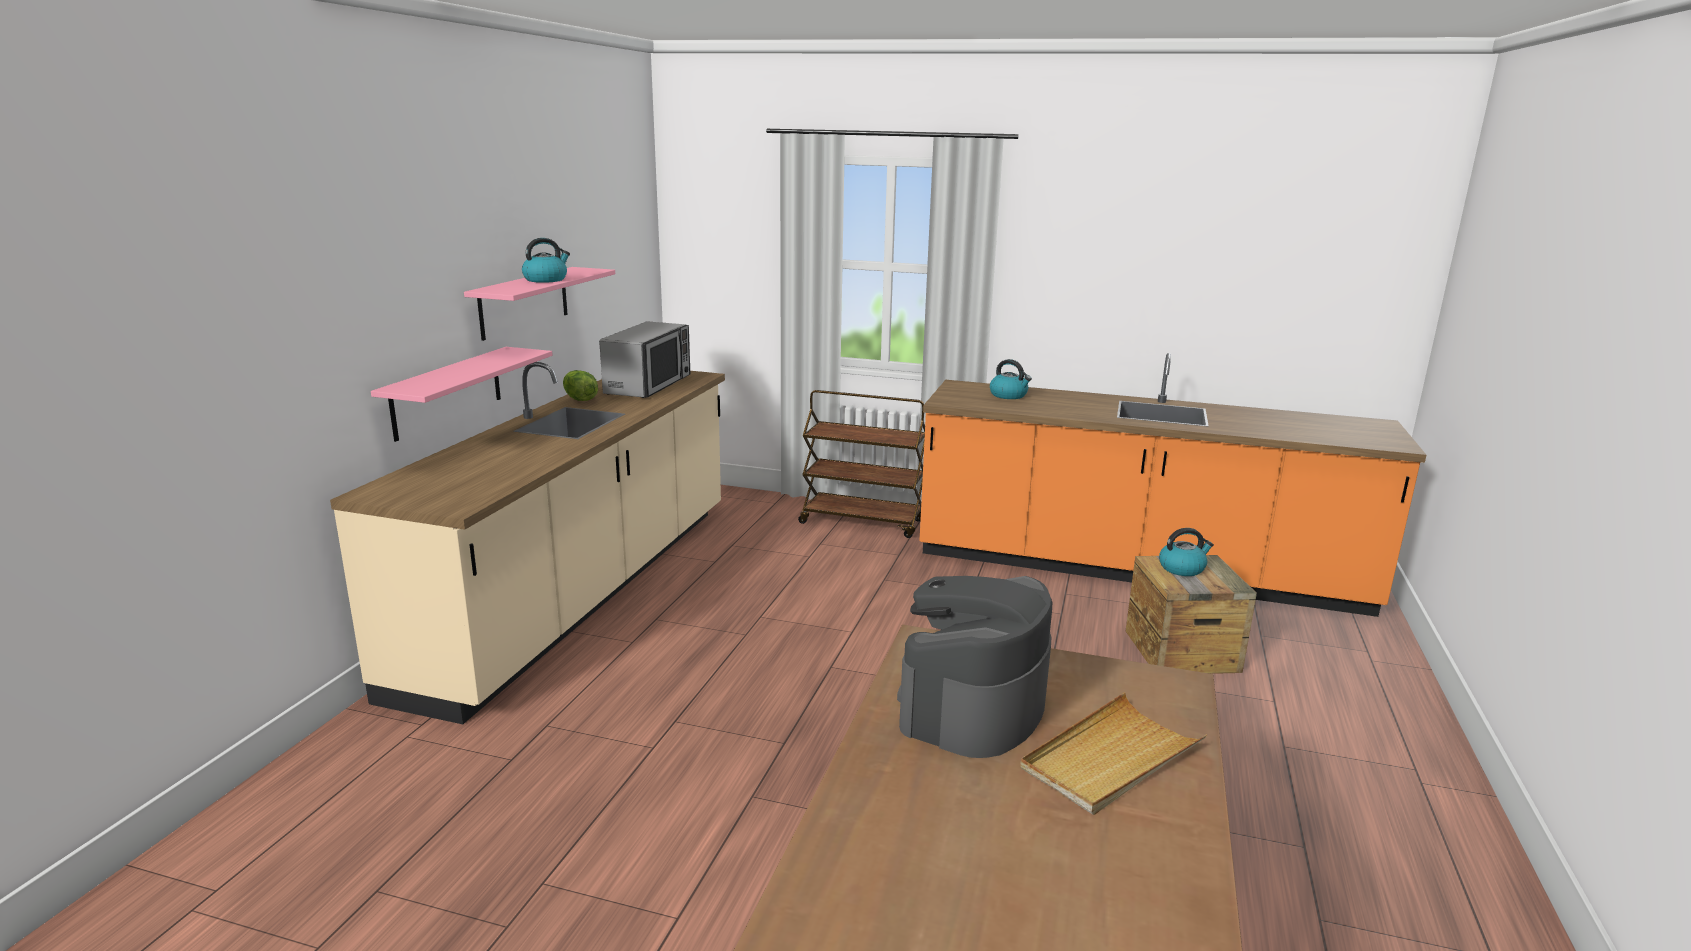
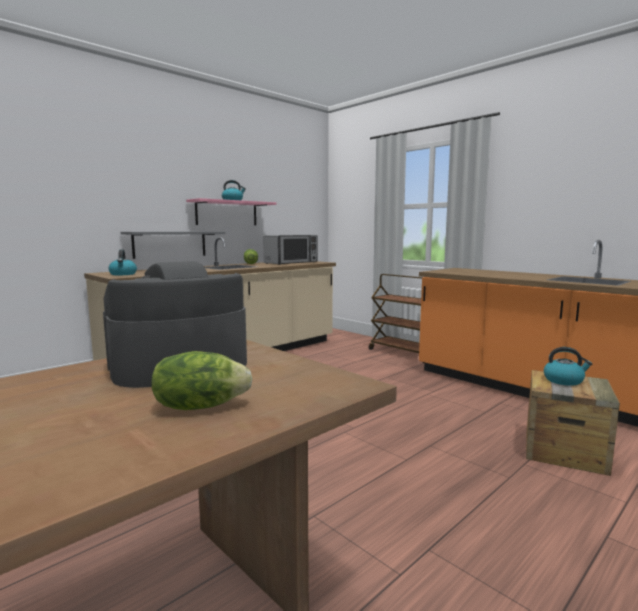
camera: 30 degrees right, 10 degrees down
pink shelf [371,347,553,442] -> grey shelf [121,231,226,259]
kettle [990,359,1032,399] -> kettle moved to [108,249,137,275]
beige tray [1020,692,1207,815] -> lettuce [151,351,253,410]

